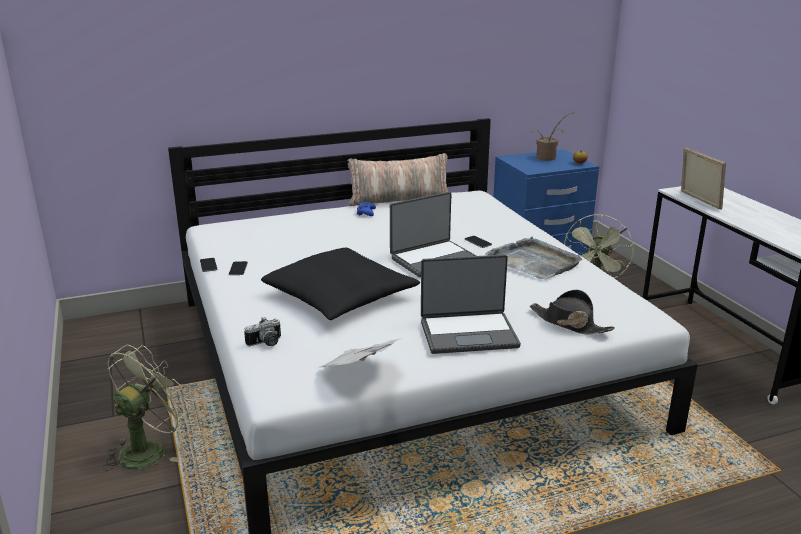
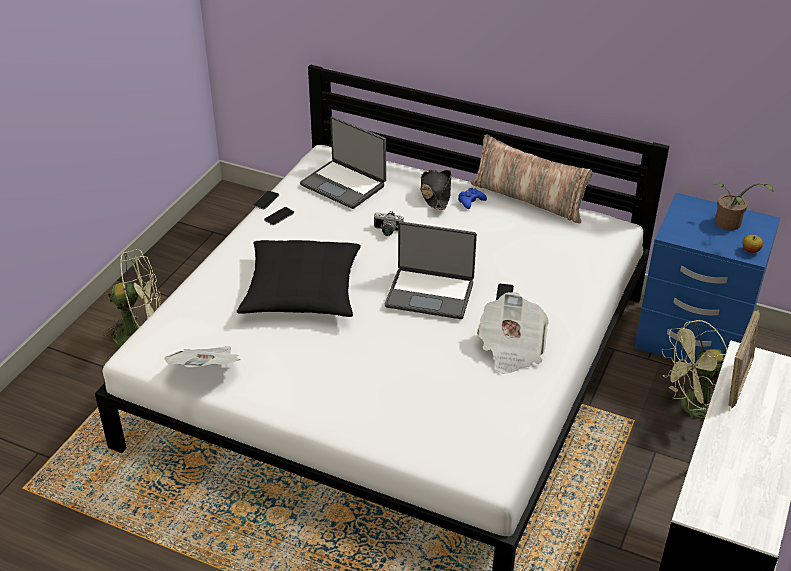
camera: 45 degrees right, 15 degrees up
camera [244,317,281,346] -> camera moved to [374,210,404,236]
laptop [421,255,521,354] -> laptop moved to [300,116,386,209]
grey tray [485,237,582,280] -> newspaper [477,292,549,374]
black hat [530,290,615,335] -> black hat moved to [420,169,452,210]

